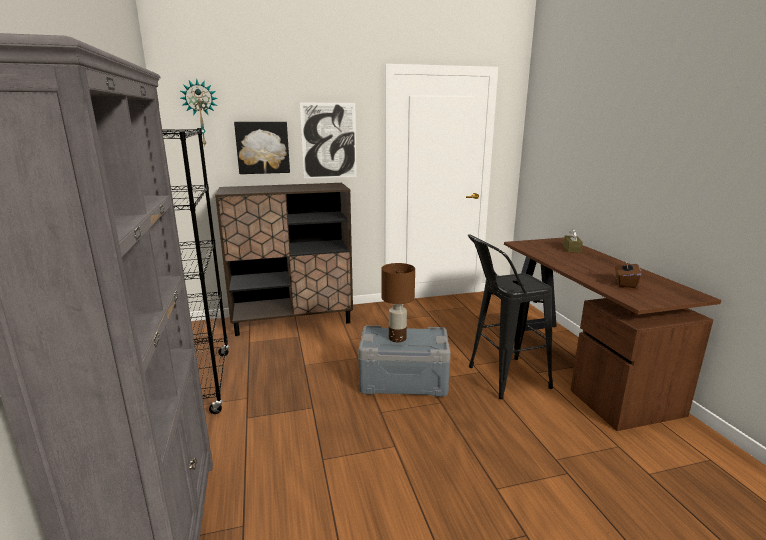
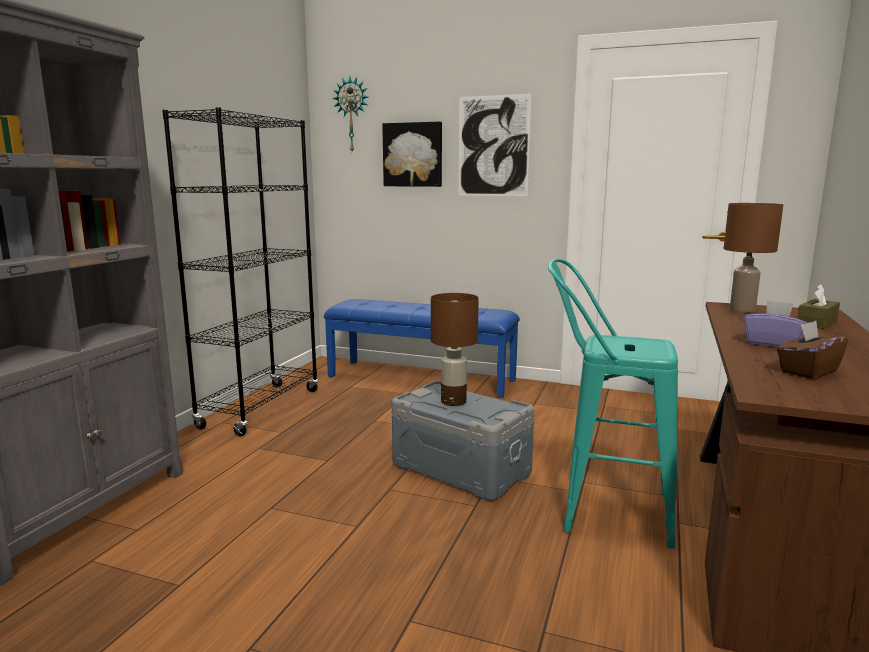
camera: 35 degrees right, 5 degrees down
brown cabinet [215,183,353,336] -> blue bench [324,299,520,398]
black stool [468,234,553,399] -> turquoise stool [548,259,678,549]
none -> brown table lamp [724,203,783,313]
none -> purple tissue box [744,300,808,347]

